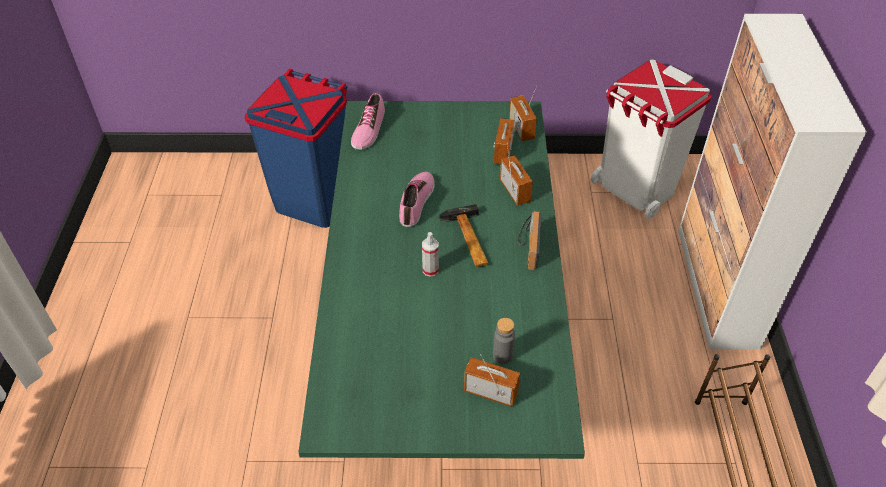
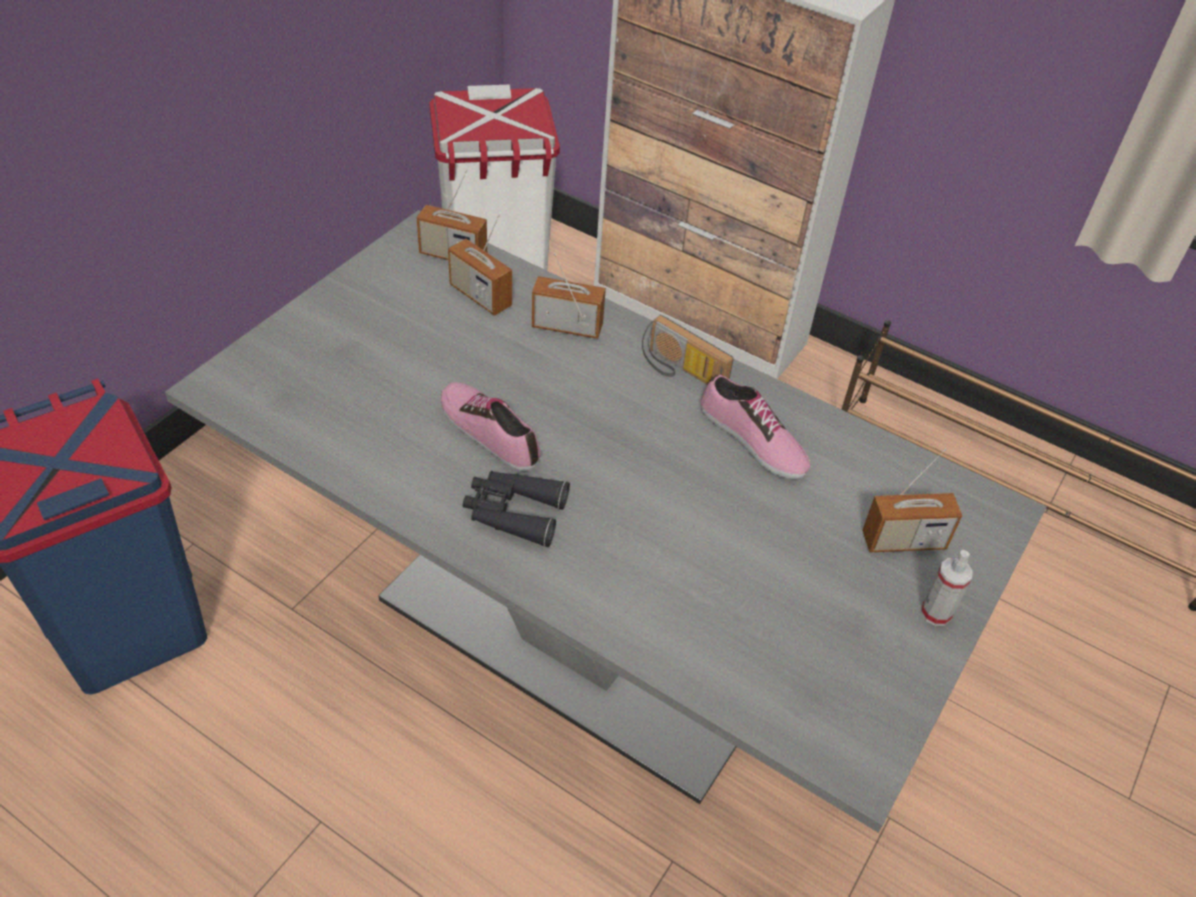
camera: 60 degrees left, 0 degrees up
green dining table [298,101,585,459] -> grey dining table [165,210,1047,833]
shoe [351,93,385,150] -> shoe moved to [700,375,811,479]
spray bottle [422,232,439,277] -> spray bottle moved to [921,550,973,626]
hammer [439,204,489,267] -> none
radio [464,354,520,407] -> radio turned 150 degrees counterclockwise [862,448,962,552]
grey bottle [493,318,515,364] -> none
none -> black binoculars [463,471,570,547]

